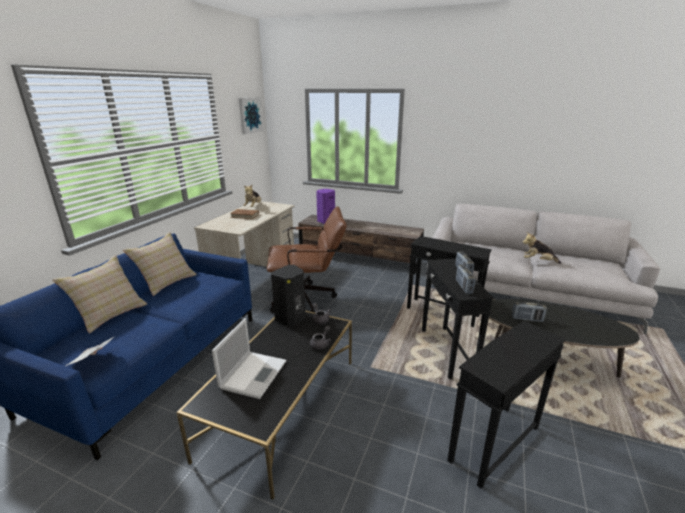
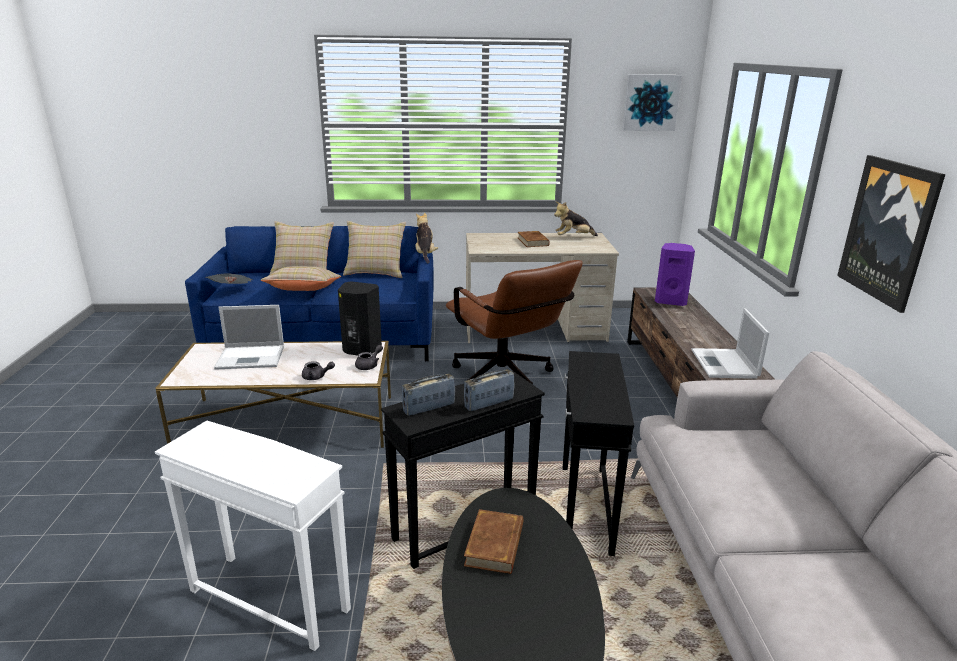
camera: 65 degrees right, 0 degrees up
black coffee table [176,310,352,500] -> white coffee table [155,341,391,448]
black side table [447,321,566,489] -> white side table [155,420,351,651]
radio [512,302,547,322] -> brown book [464,509,523,574]
plush toy [523,232,561,264] -> plush toy moved to [415,213,438,264]
none -> beige pillow [261,266,341,291]
none -> laptop [691,308,769,379]
none -> picture [837,155,945,313]

